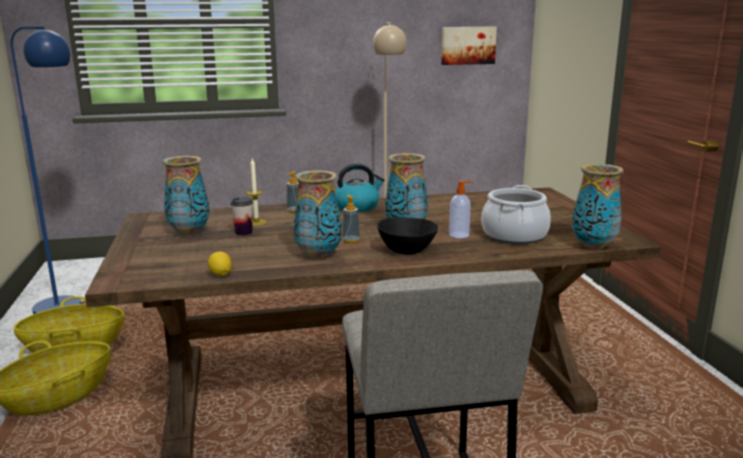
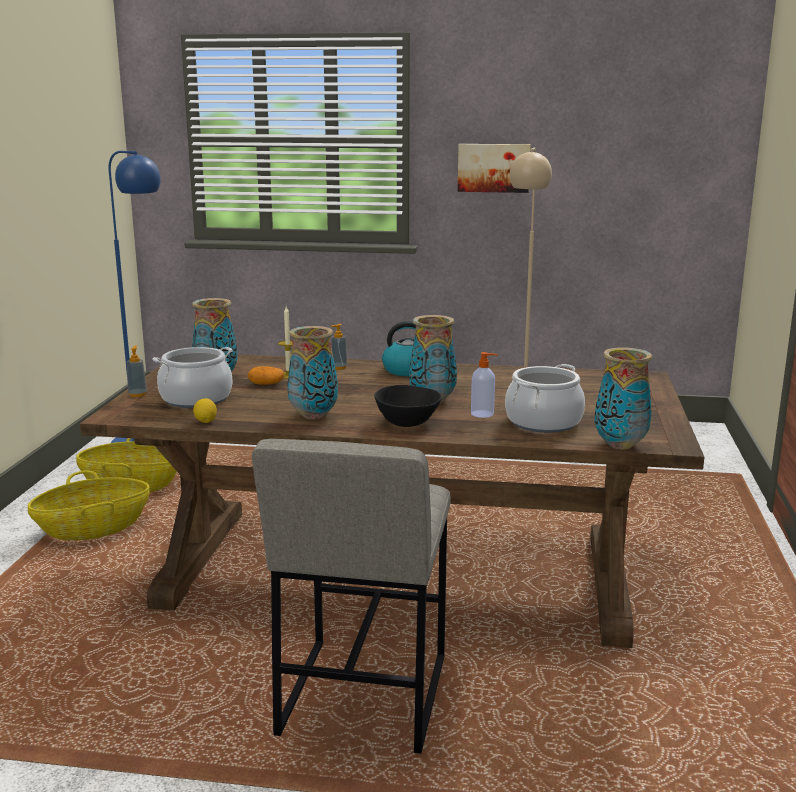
camera: 20 degrees right, 0 degrees up
cup [231,197,253,236] -> potato [248,366,284,385]
soap dispenser [342,195,360,244] -> soap dispenser moved to [127,346,147,397]
picture [441,27,497,65] -> picture moved to [458,144,531,193]
none -> cooking pot [152,347,233,408]

